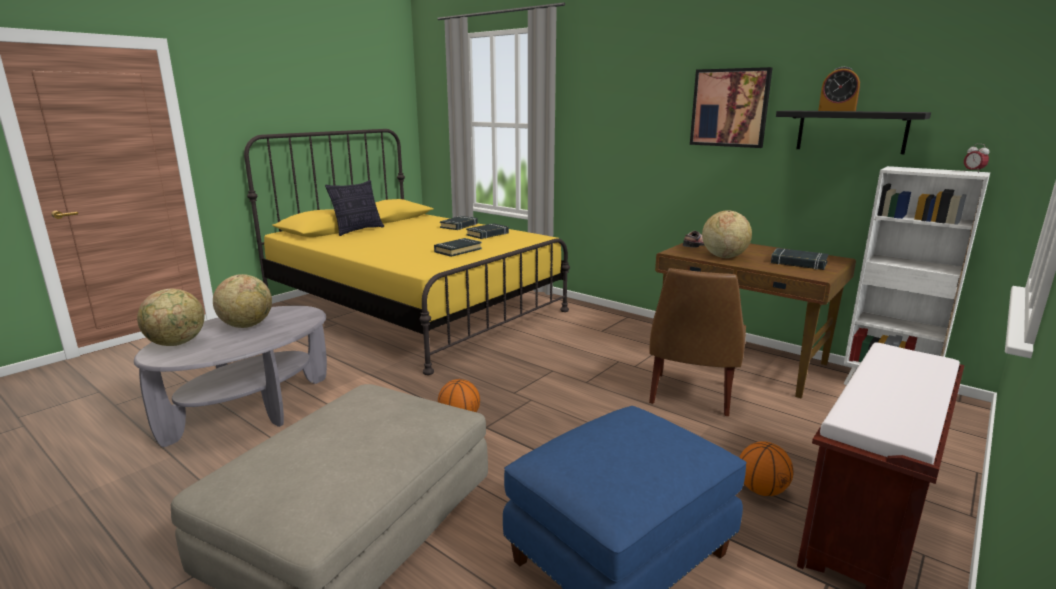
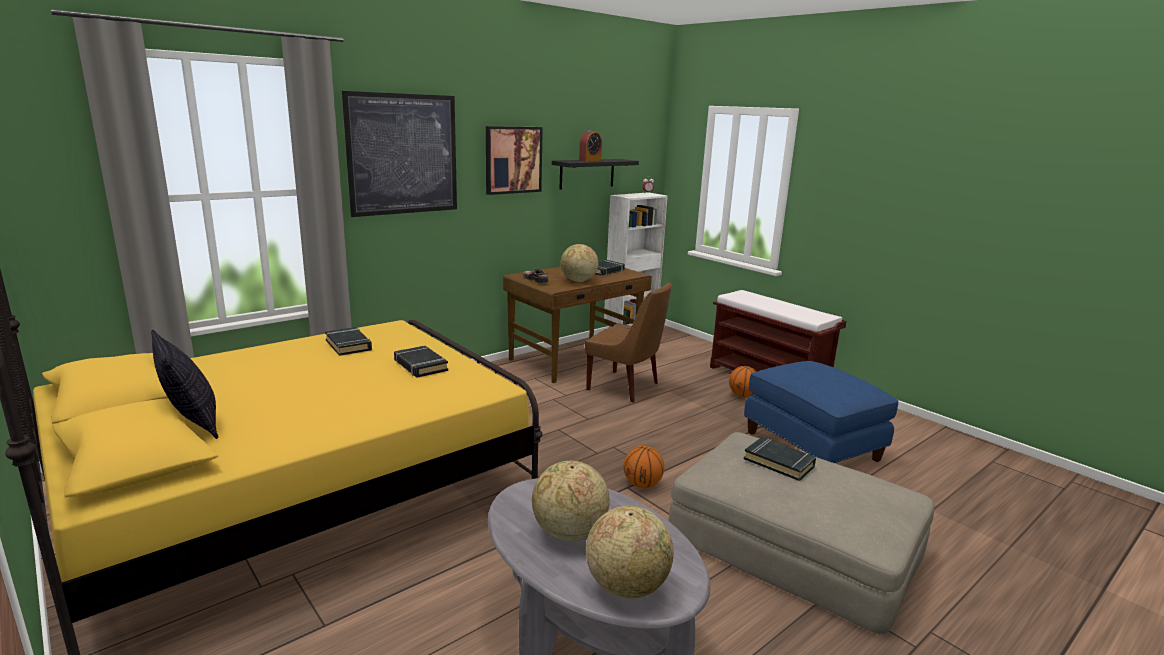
camera: 80 degrees left, 0 degrees up
black book [440,216,478,230] -> black book moved to [744,437,816,481]
none -> picture [342,91,457,217]

